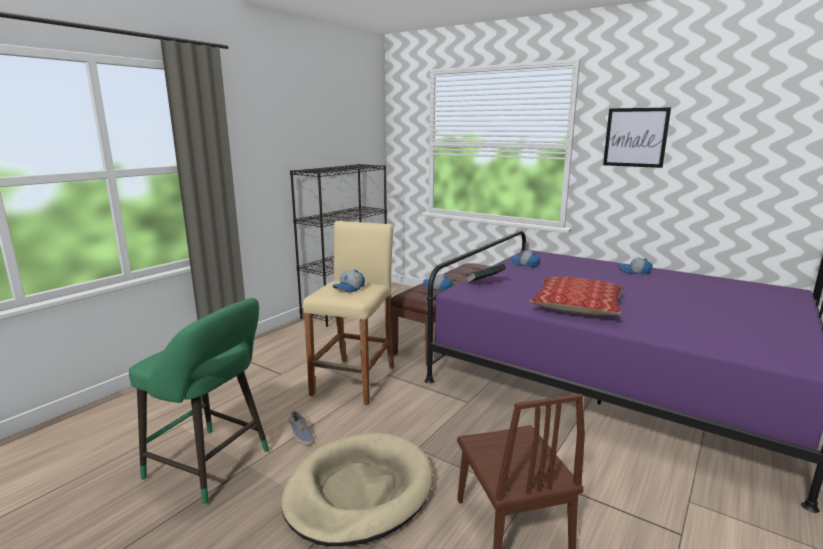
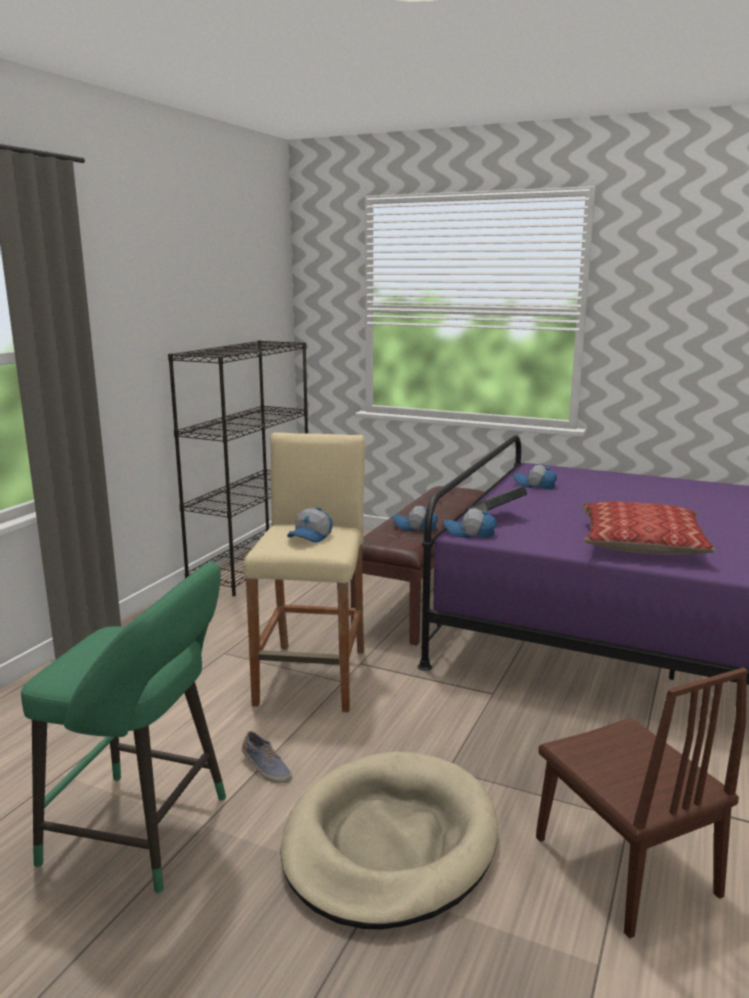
camera: 10 degrees left, 0 degrees up
picture [603,107,671,168] -> none
cap [618,257,653,274] -> cap moved to [443,508,497,538]

